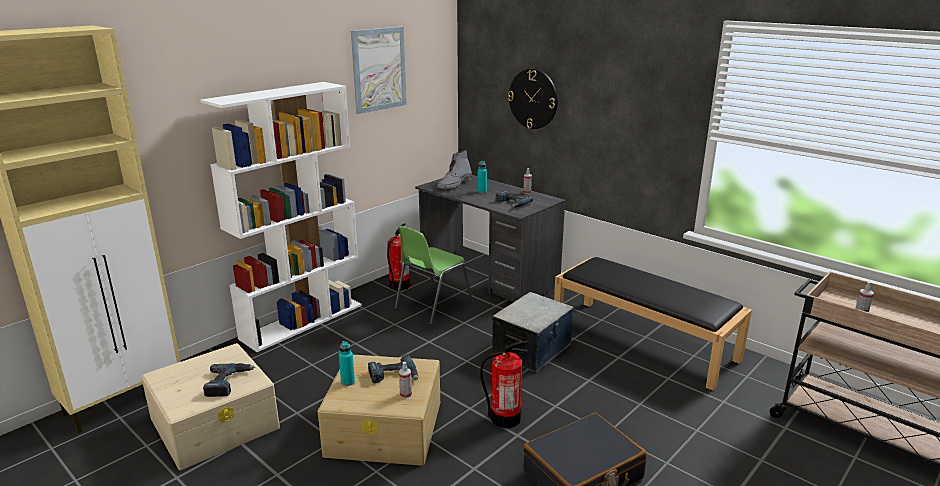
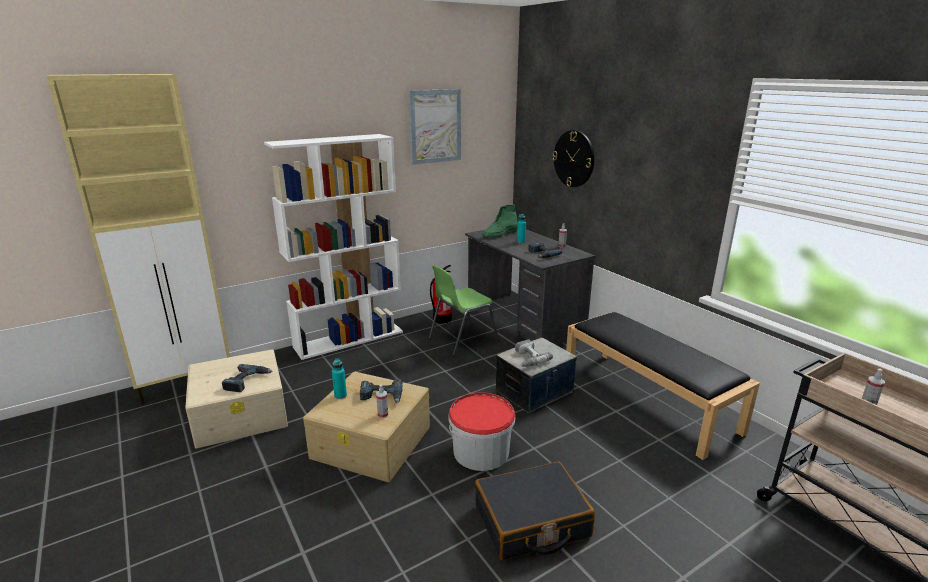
camera: 15 degrees right, 0 degrees up
grey boot [437,150,472,189] -> green boot [482,204,518,237]
fire extinguisher [480,341,529,428] -> bucket [448,392,515,471]
none -> power drill [515,340,553,367]

